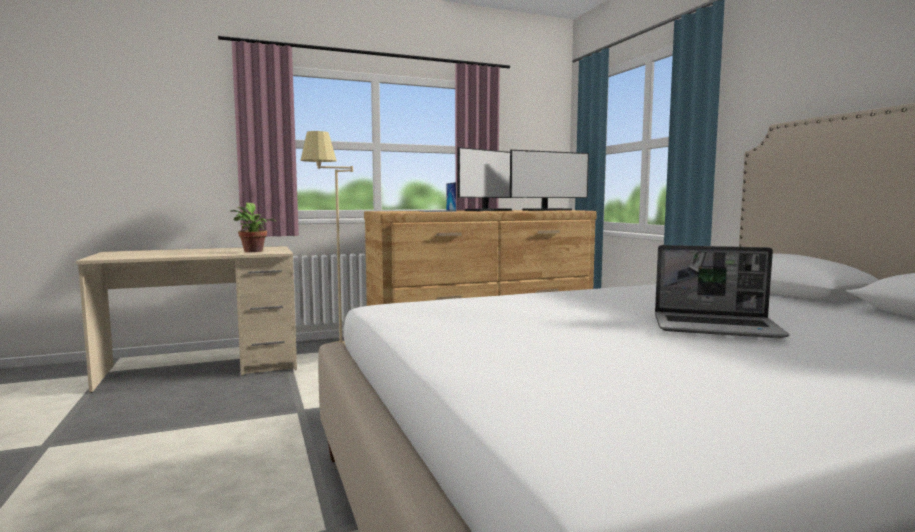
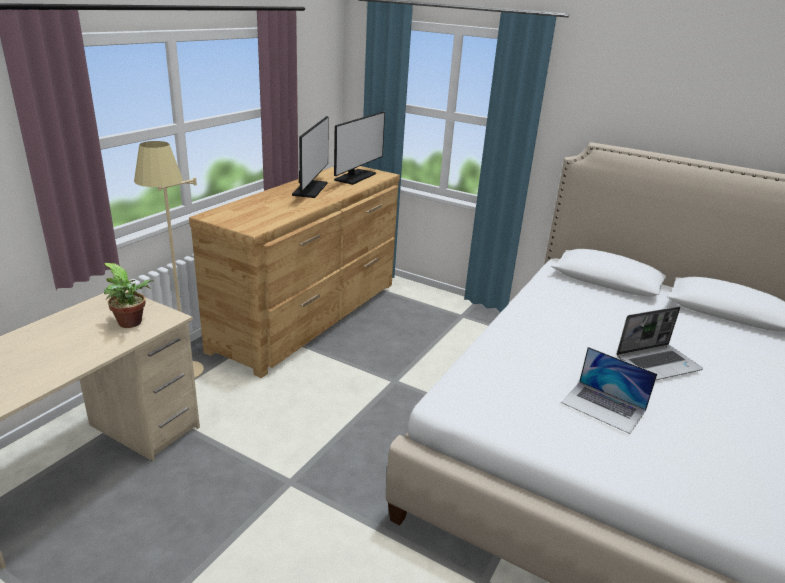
camera: 40 degrees left, 20 degrees up
laptop [422,182,456,212] -> laptop moved to [561,347,657,434]

